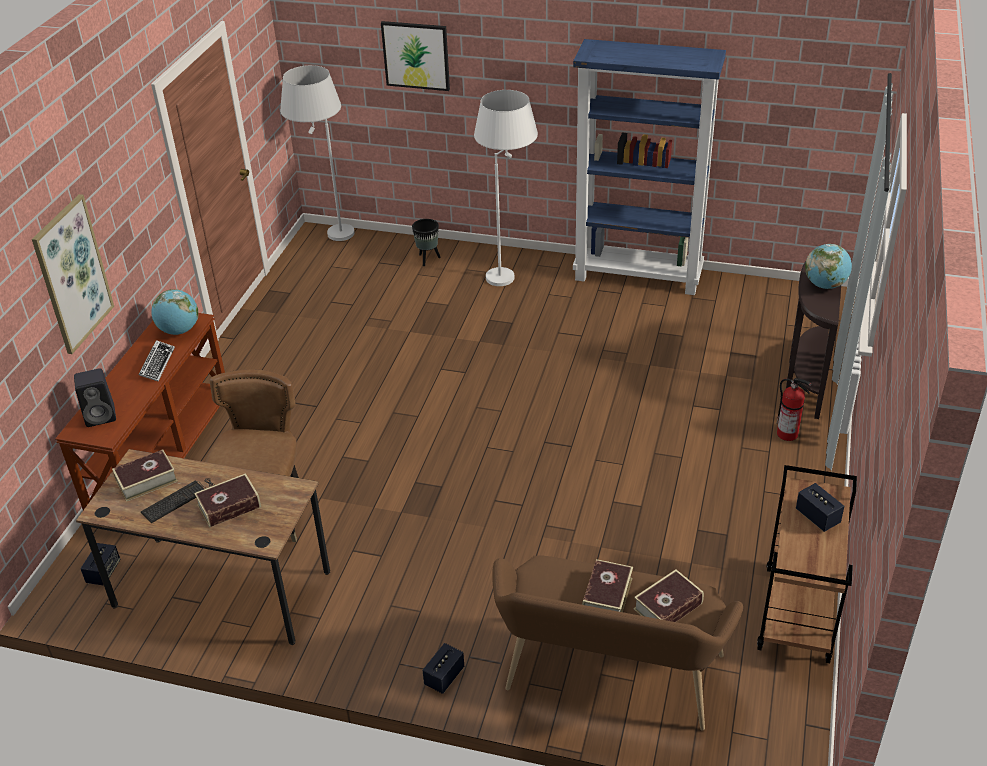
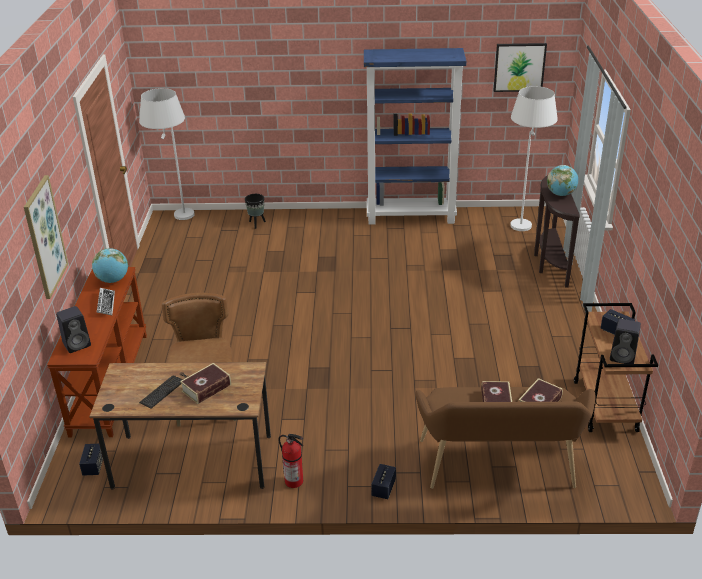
camera: 15 degrees left, 5 degrees down
book [112,450,178,502] -> none
picture [381,21,450,91] -> picture moved to [493,43,547,92]
white floor lamp [474,90,538,286] -> white floor lamp moved to [510,86,558,231]
fire extinguisher [776,378,812,441] -> fire extinguisher moved to [278,434,303,488]
none -> black speaker [610,319,641,364]

